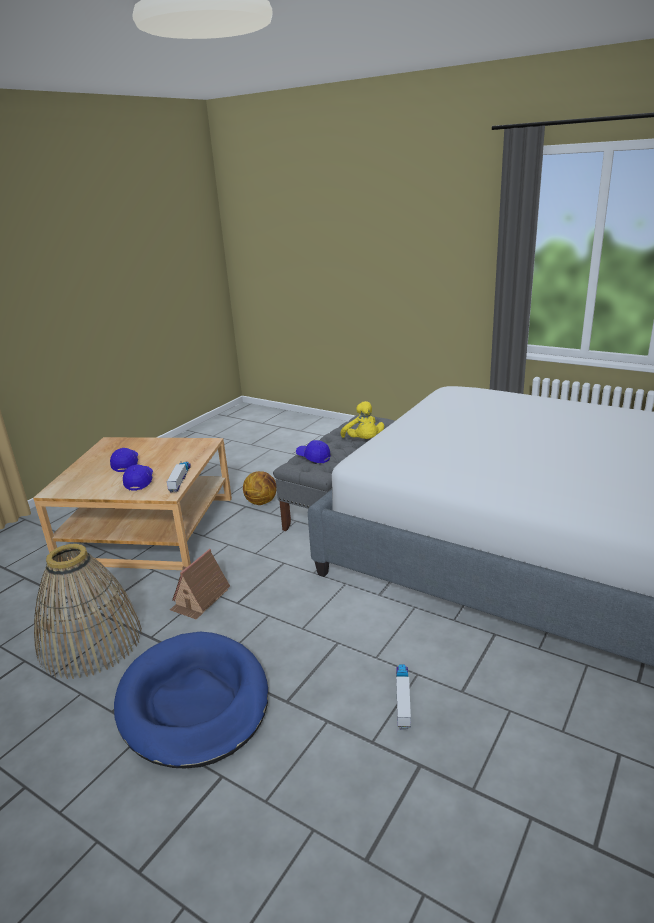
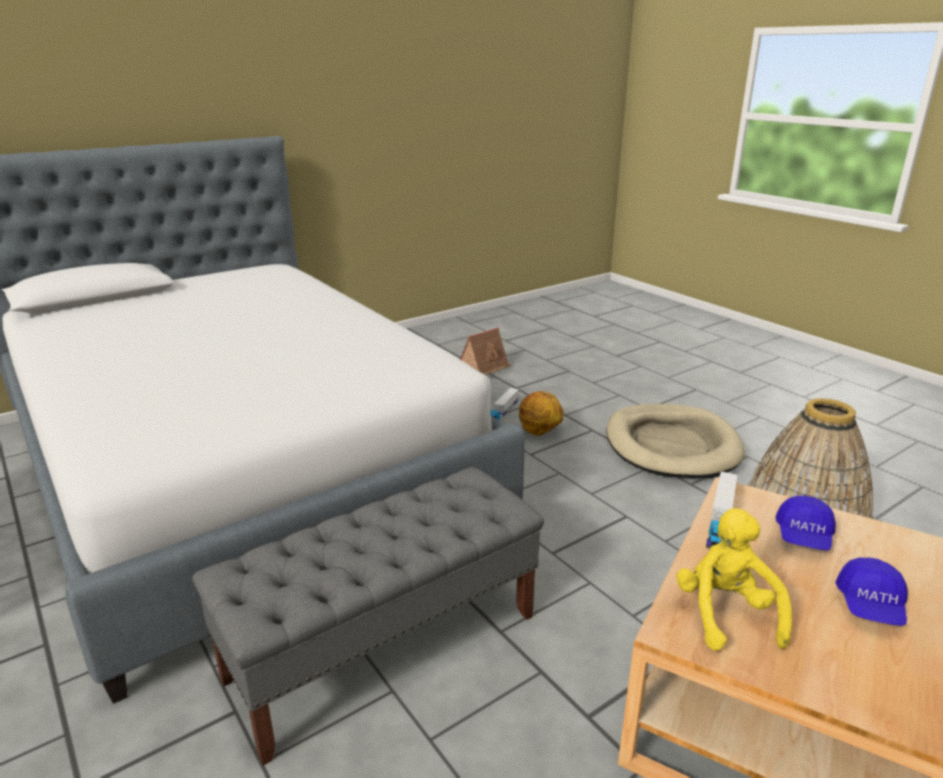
camera: 160 degrees left, 0 degrees up
blue dog bed [114,632,268,768] -> beige dog bed [606,404,745,478]
toy house [170,549,230,619] -> toy house moved to [460,327,512,375]
basketball [243,471,277,505] -> basketball moved to [519,391,564,436]
blue cap [296,440,330,463] -> none
yellow plush toy [341,401,384,439] -> yellow plush toy moved to [676,508,792,651]

